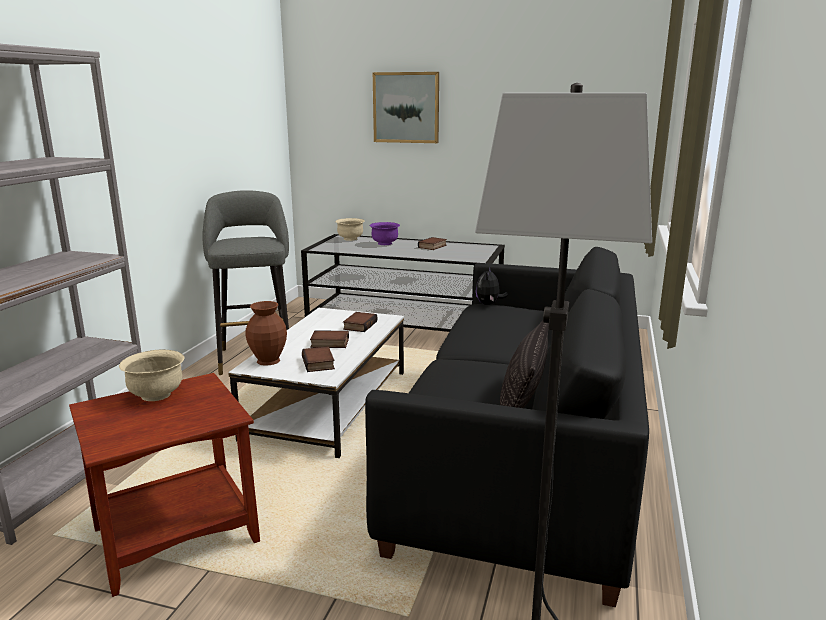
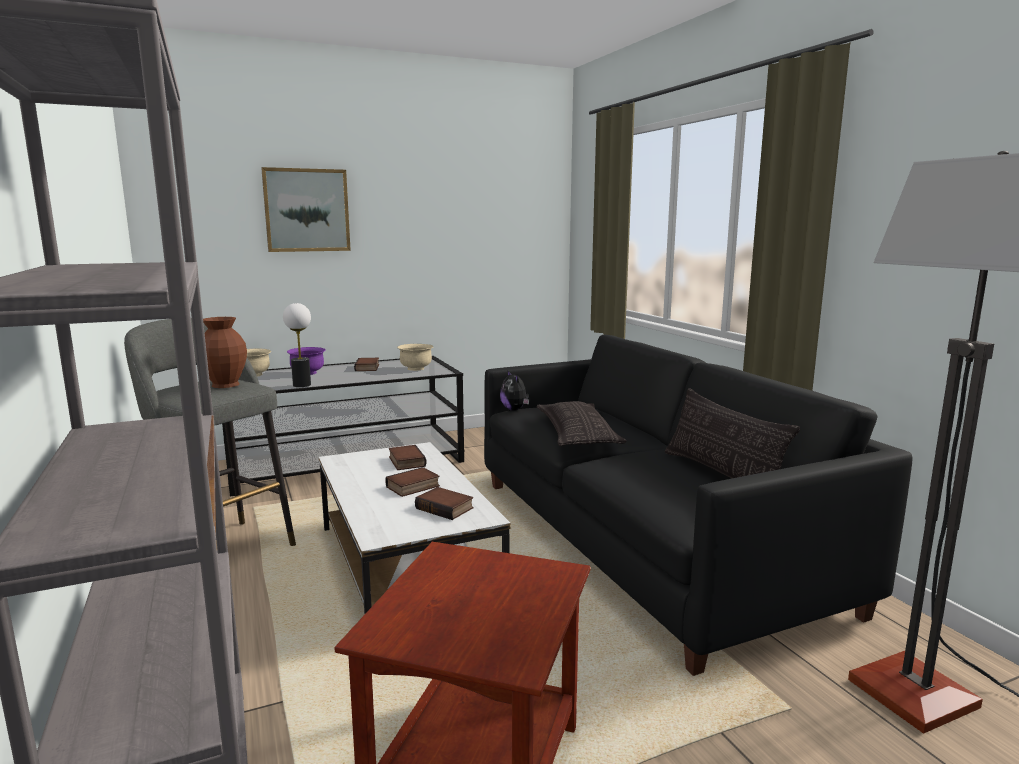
camera: 40 degrees left, 5 degrees down
beige bowl [119,350,184,401] -> beige bowl moved to [397,344,434,371]
brown vase [245,301,287,366] -> brown vase moved to [203,317,247,388]
none -> table lamp [283,303,311,387]
none -> pillow [536,401,627,446]

